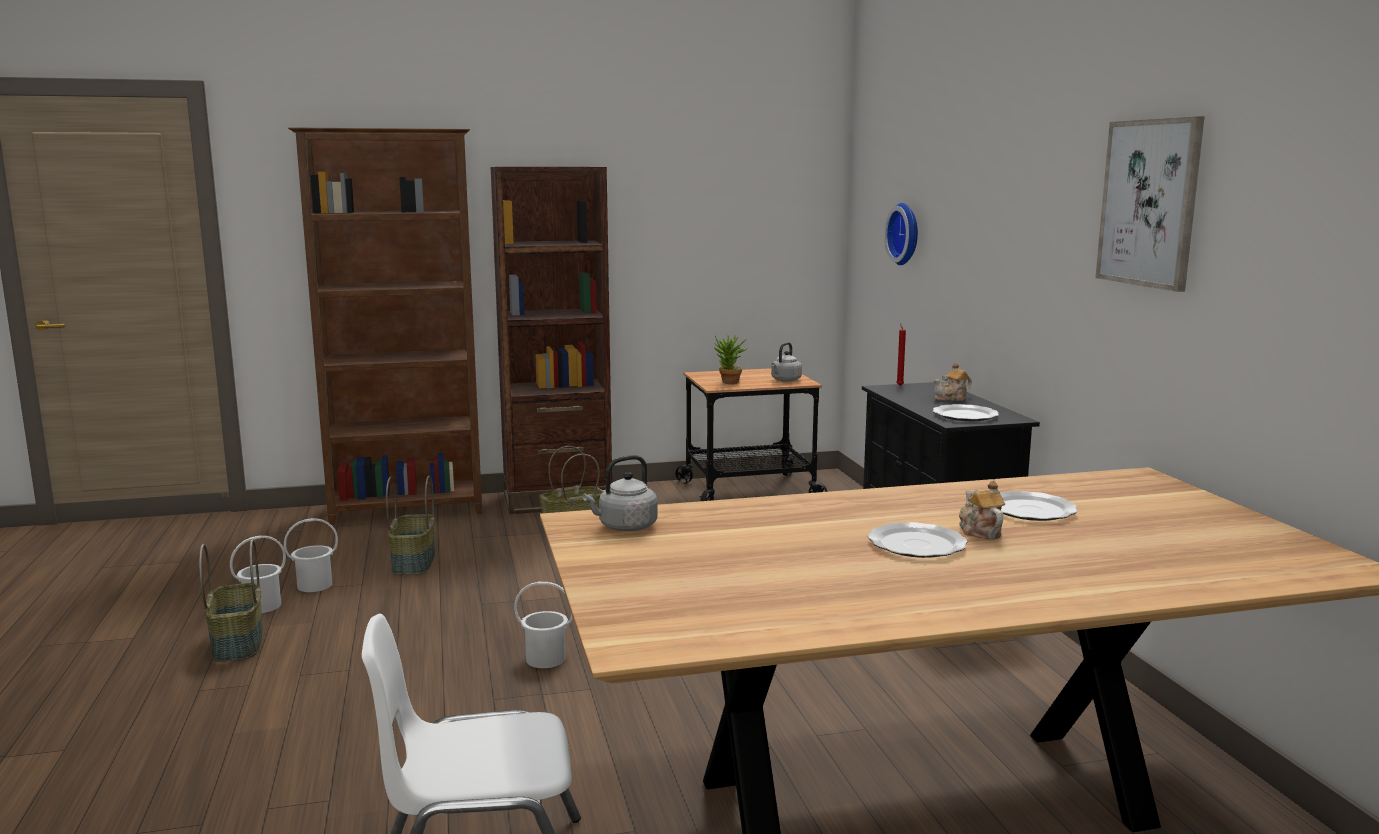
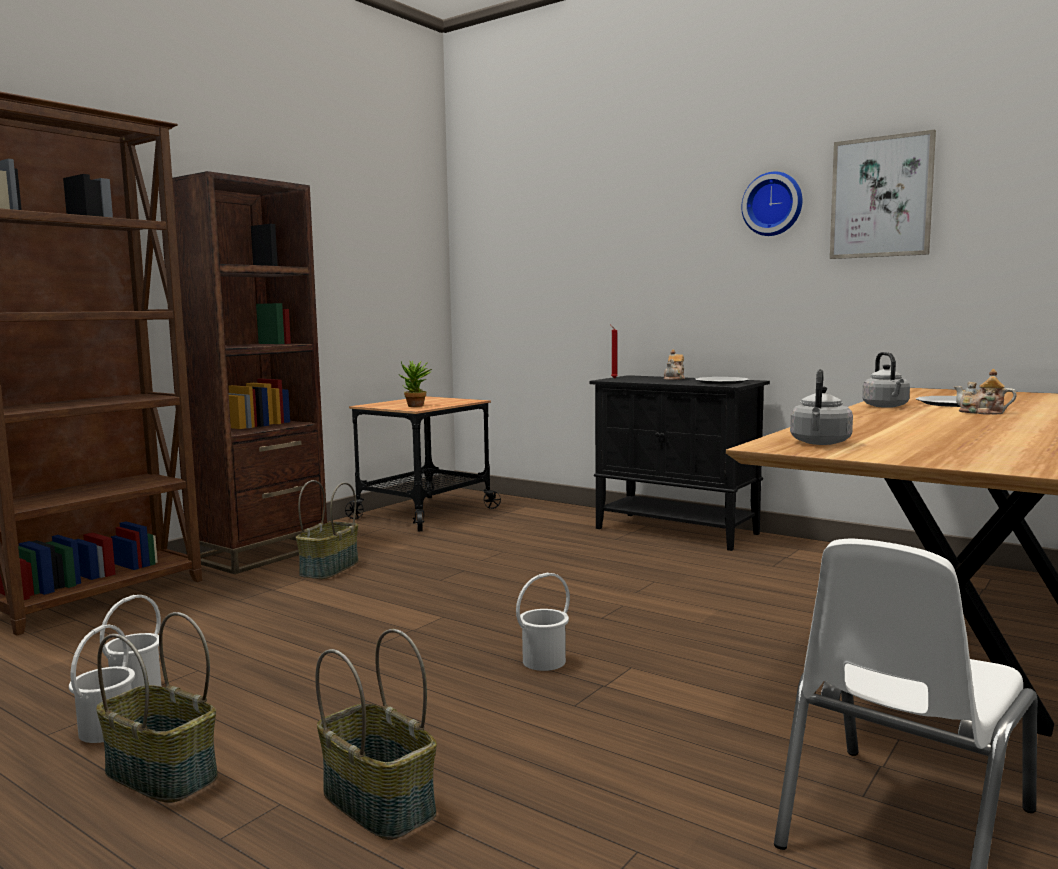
camera: 40 degrees left, 5 degrees down
basket [386,476,435,575] -> basket moved to [315,629,437,840]
grey kettle [771,342,802,382] -> grey kettle moved to [862,352,910,408]
plate [868,522,967,558] -> none
wall clock [884,203,918,265] -> wall clock moved to [741,172,802,236]

